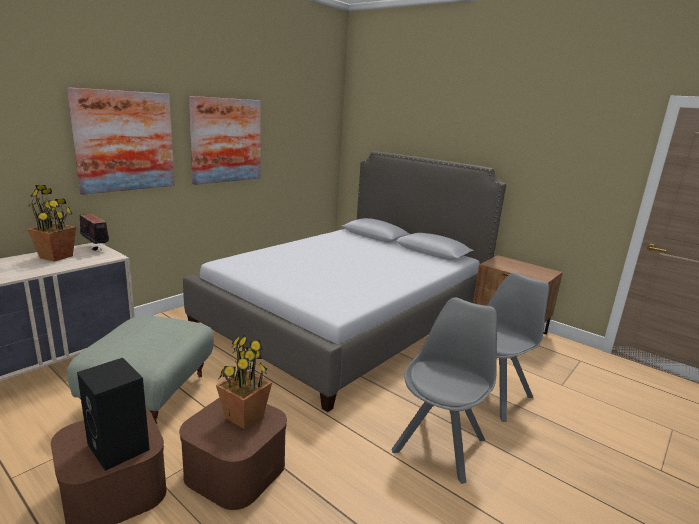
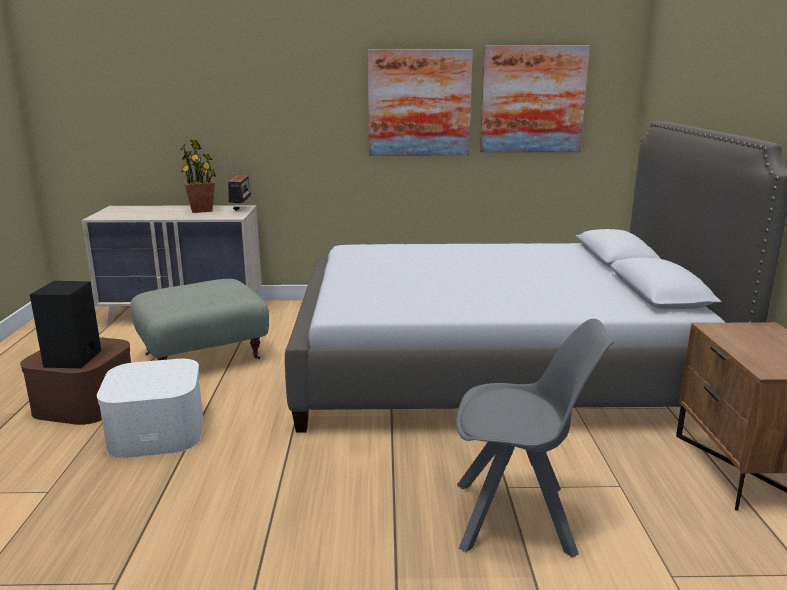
camera: 50 degrees right, 0 degrees up
picture [67,87,175,195] -> picture moved to [480,45,590,152]
brown storage box [179,398,287,510] -> white storage box [97,359,203,458]
potted plant [216,335,272,430] -> none
grey chair [391,297,497,484] -> none

